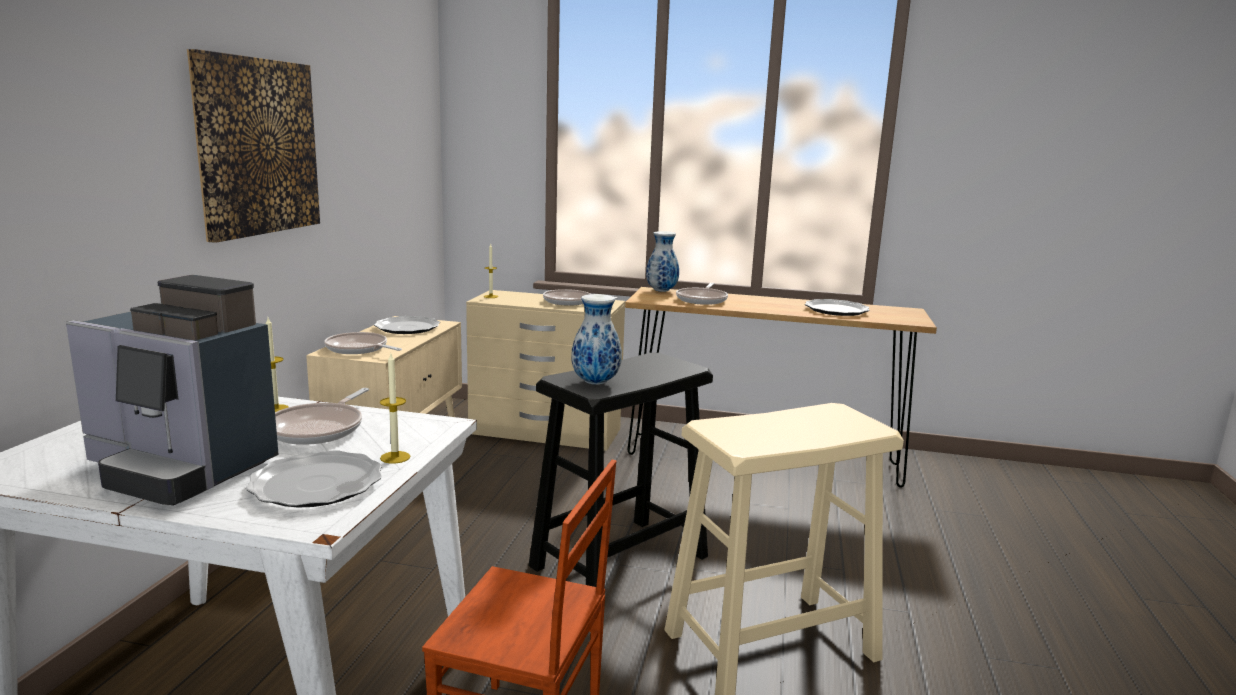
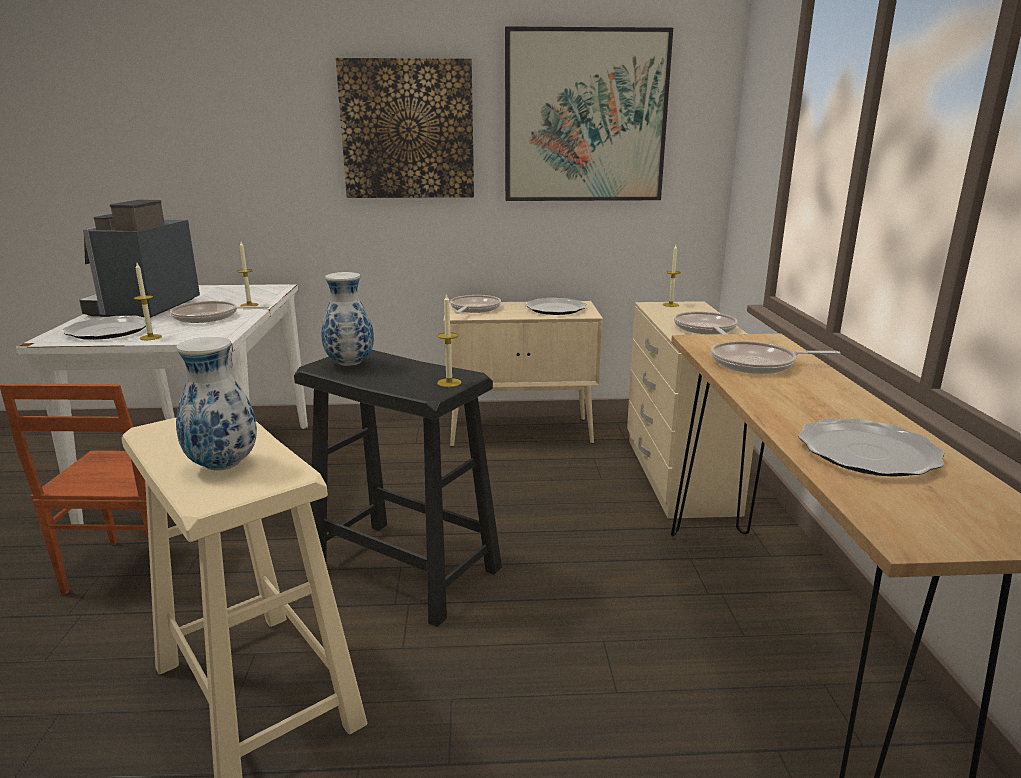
camera: 75 degrees right, 5 degrees up
vase [646,231,679,292] -> vase moved to [176,337,257,471]
none -> candle [437,293,462,387]
none -> picture [505,26,673,201]

